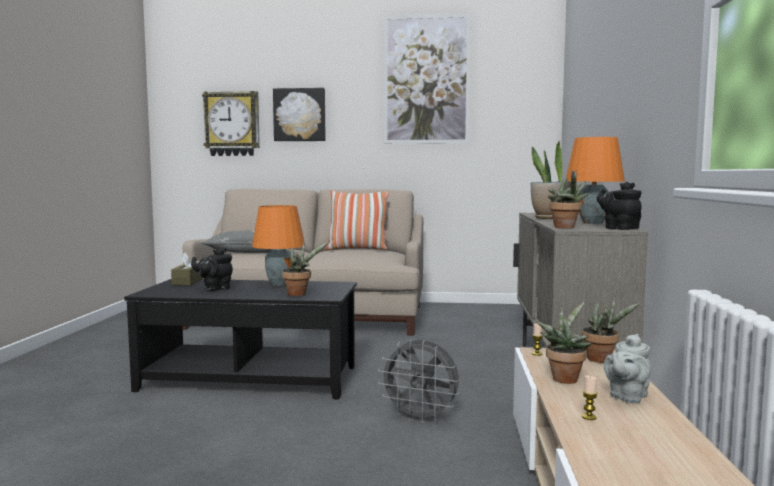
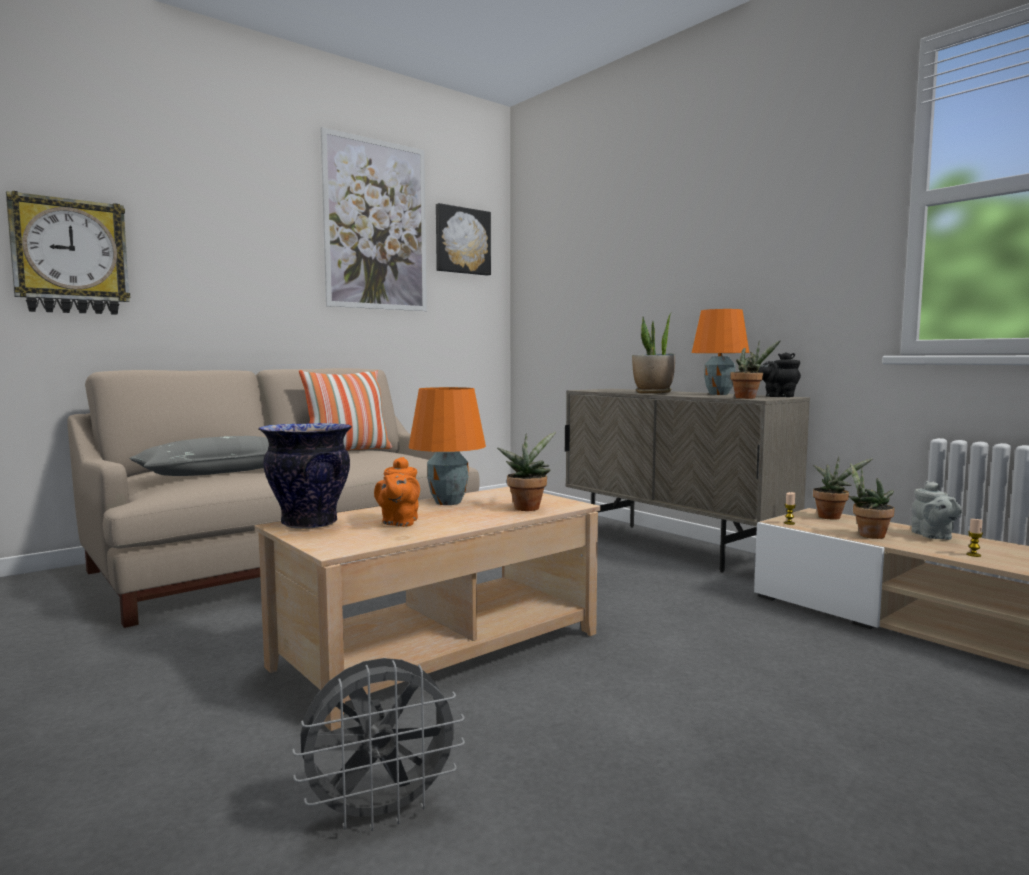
camera: 45 degrees left, 0 degrees up
black coffee table [124,279,357,399] -> beige coffee table [255,487,601,731]
brown tissue box [171,253,203,285] -> vase [258,423,352,529]
black teapot [191,248,233,291] -> orange teapot [374,457,420,527]
picture [273,88,326,141] -> picture moved to [436,203,491,276]
grey fan [378,339,459,424] -> grey fan moved to [292,658,465,831]

